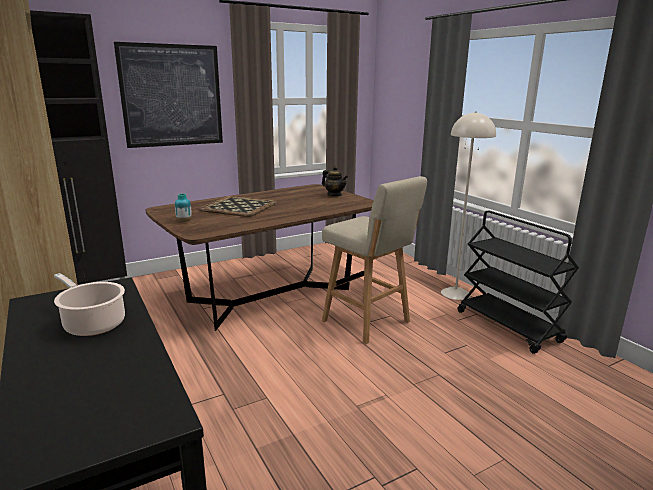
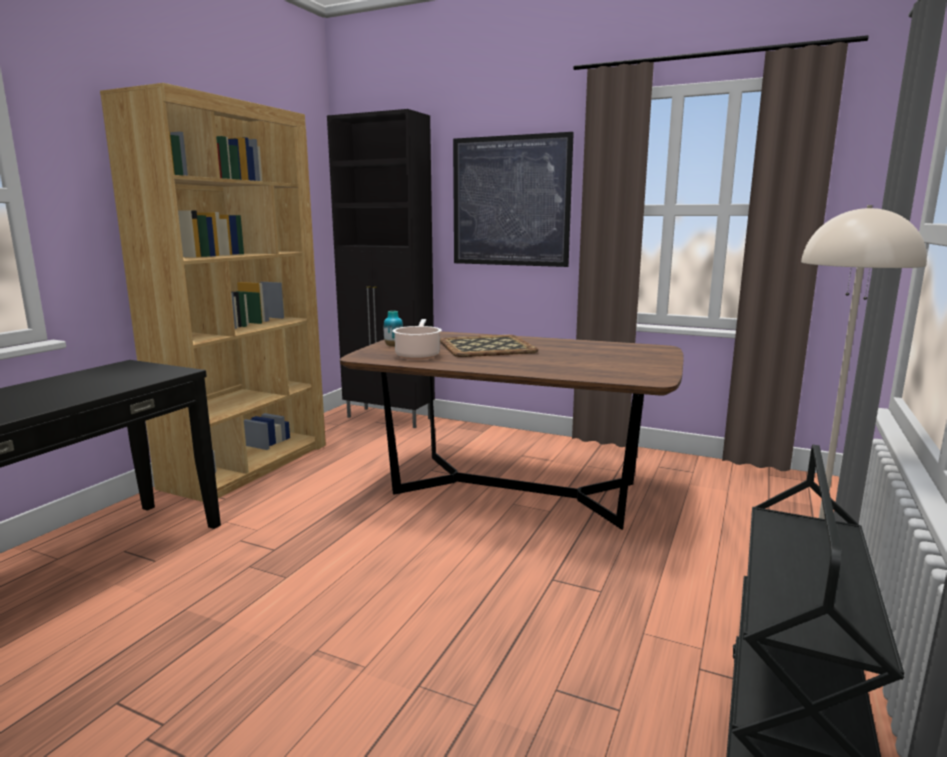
camera: 55 degrees right, 5 degrees down
cooking pot [54,273,125,336] -> cooking pot moved to [393,319,442,359]
teapot [322,166,348,196] -> none
beige stool [322,176,427,344] -> none

